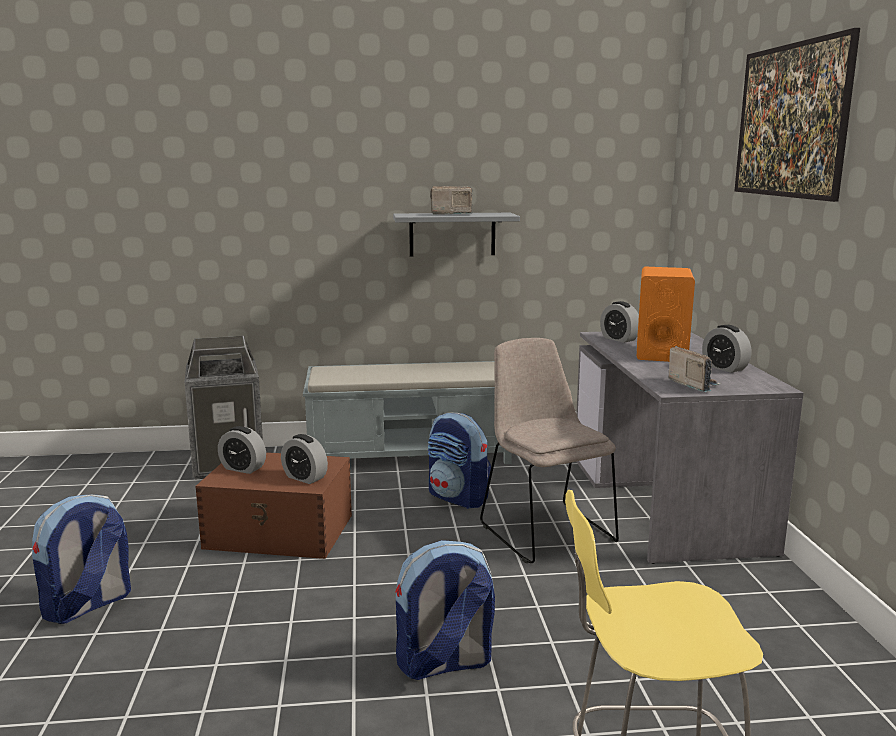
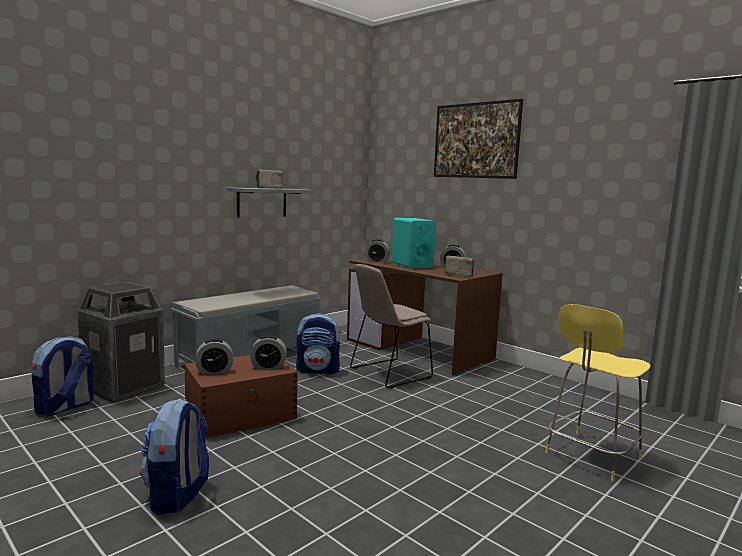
camera: 40 degrees left, 5 degrees down
backpack [395,540,495,680] -> backpack moved to [31,337,94,416]
beige chair [480,338,619,564] -> beige chair turned 60 degrees counterclockwise [350,264,433,388]
grey desk [576,332,804,564] -> brown desk [347,256,503,375]
orange speaker [637,267,695,362] -> turquoise speaker [392,218,436,268]

